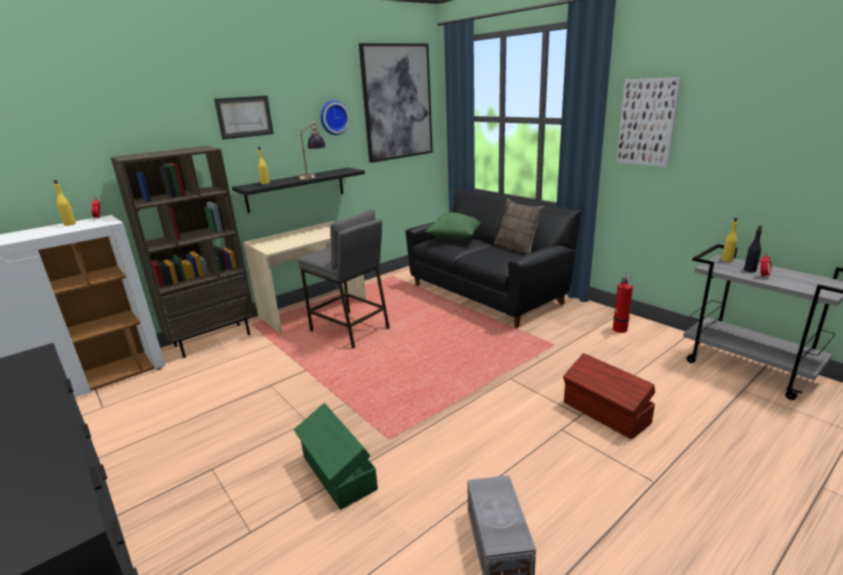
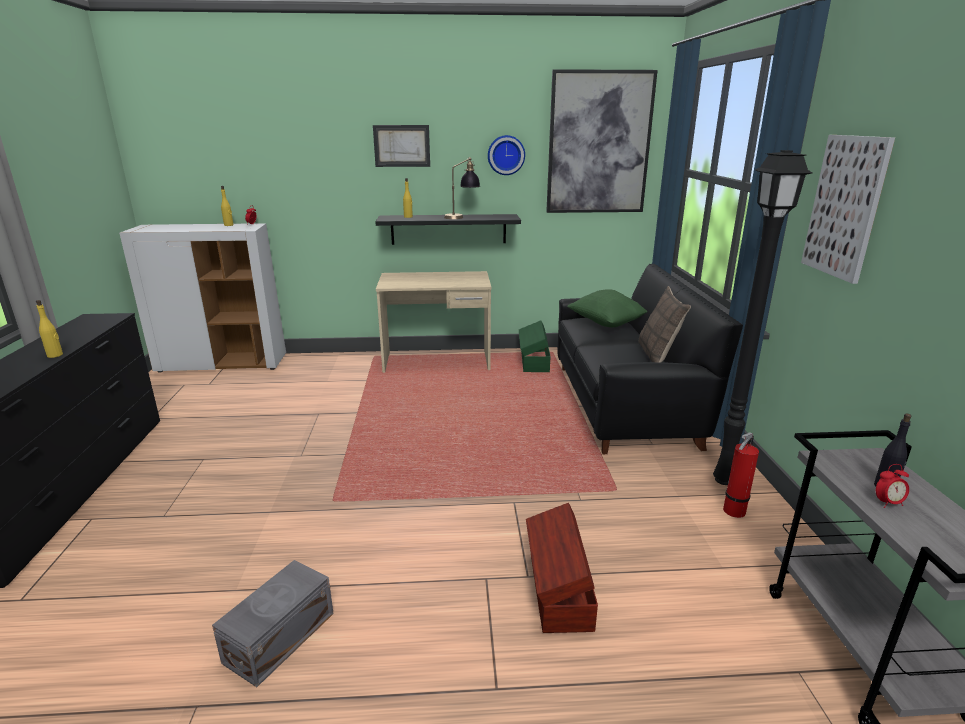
camera: 35 degrees right, 0 degrees up
brown bookcase [111,146,255,358] -> none
green storage box [294,403,378,510] -> green storage box moved to [519,321,551,372]
grey stool [298,209,390,348] -> none
yellow bottle [721,218,738,262] -> yellow bottle moved to [36,300,63,358]
none -> black floor lamp [713,150,812,485]

